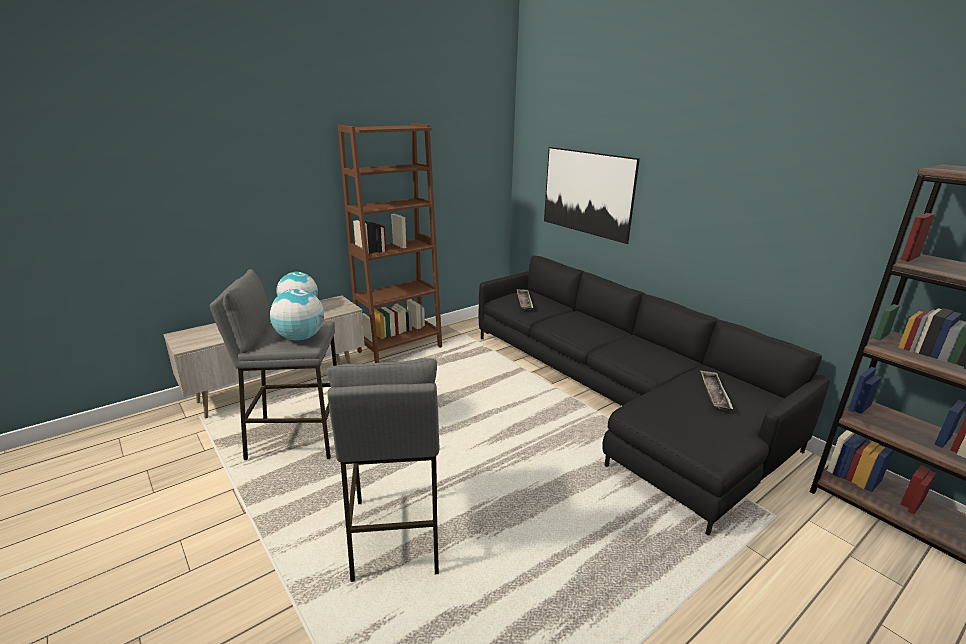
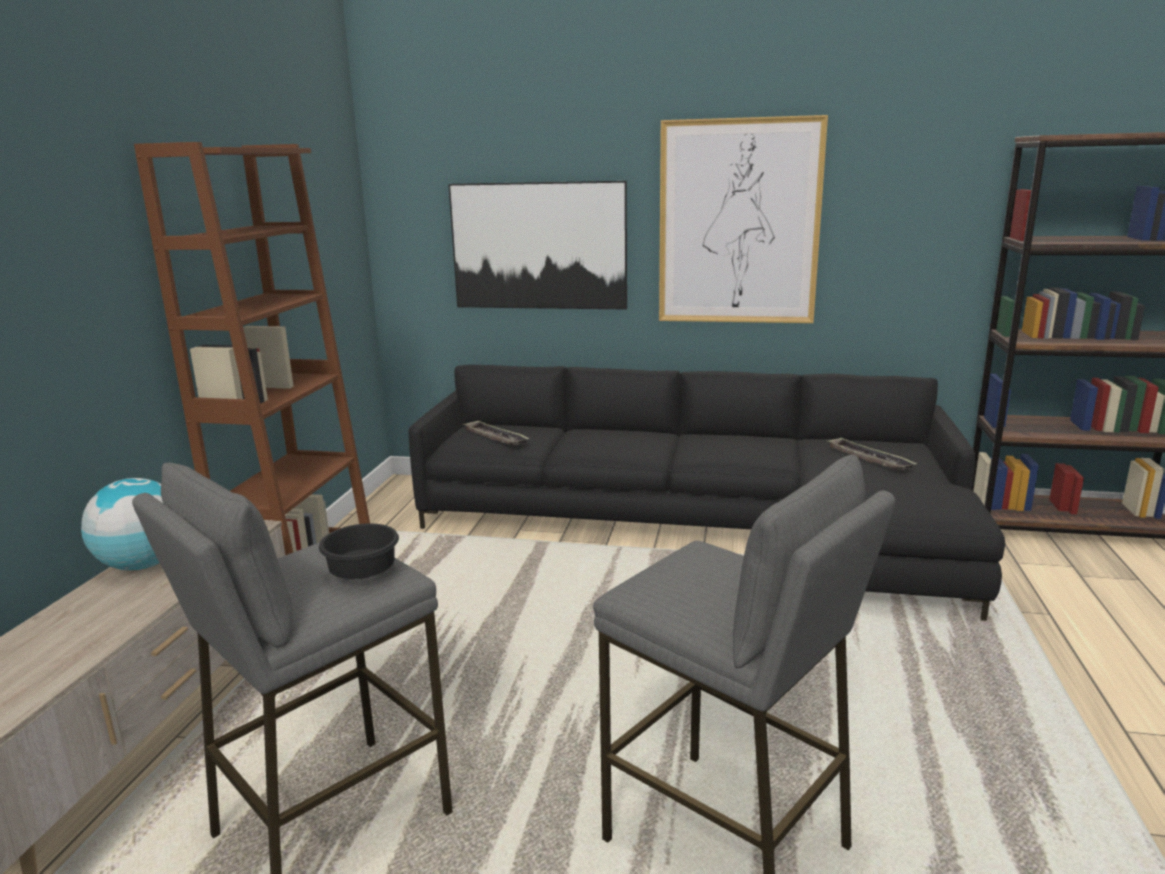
camera: 40 degrees left, 5 degrees down
globe [270,289,324,341] -> black bowl [319,523,399,579]
none -> picture [659,115,828,323]

